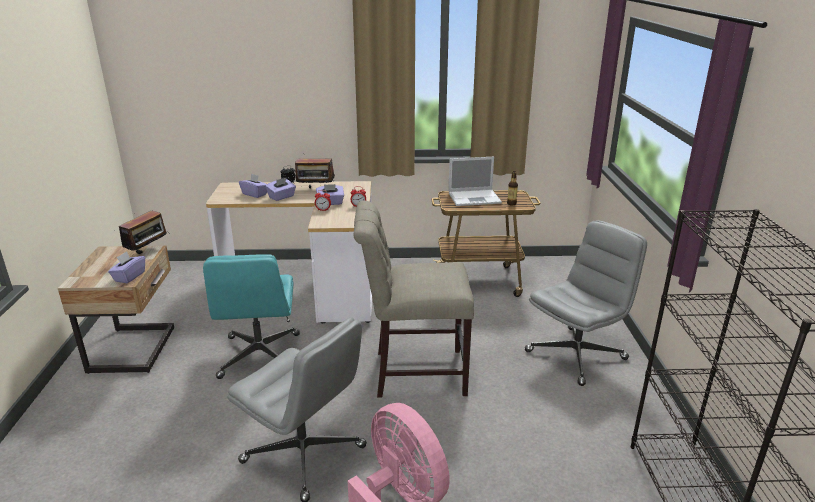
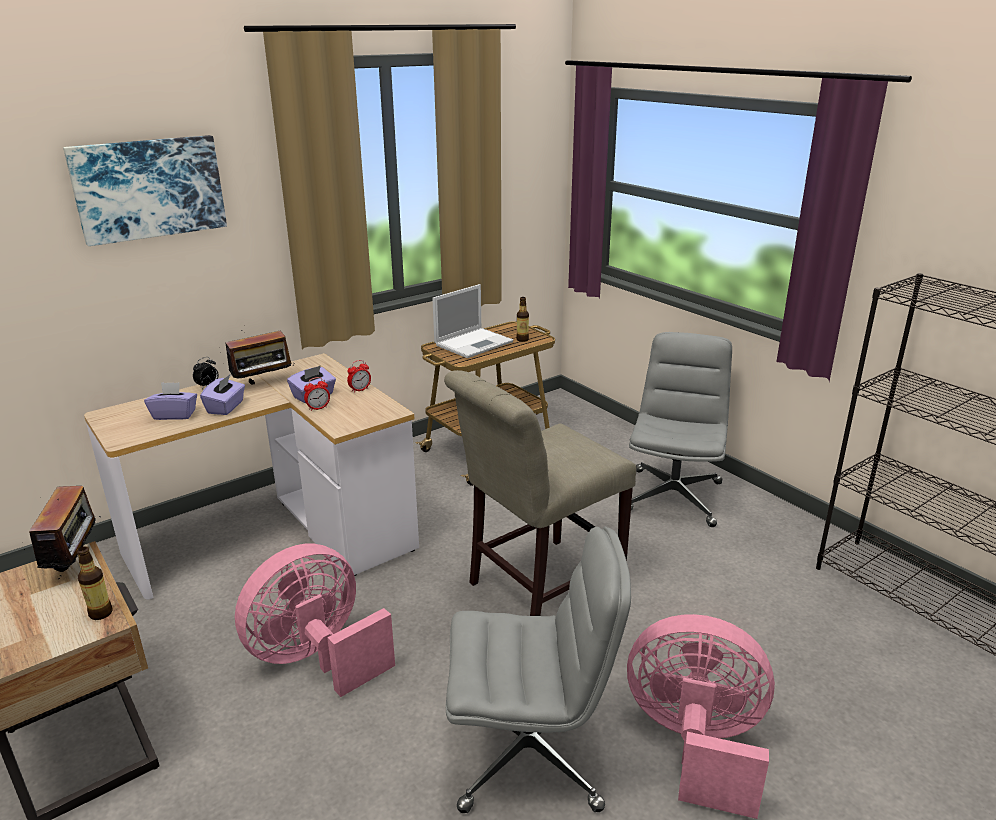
camera: 35 degrees left, 0 degrees up
purple tissue box [108,251,145,283] -> bottle [77,546,113,620]
turquoise office chair [203,254,300,379] -> pink fan [235,544,395,697]
none -> picture [63,135,227,246]

